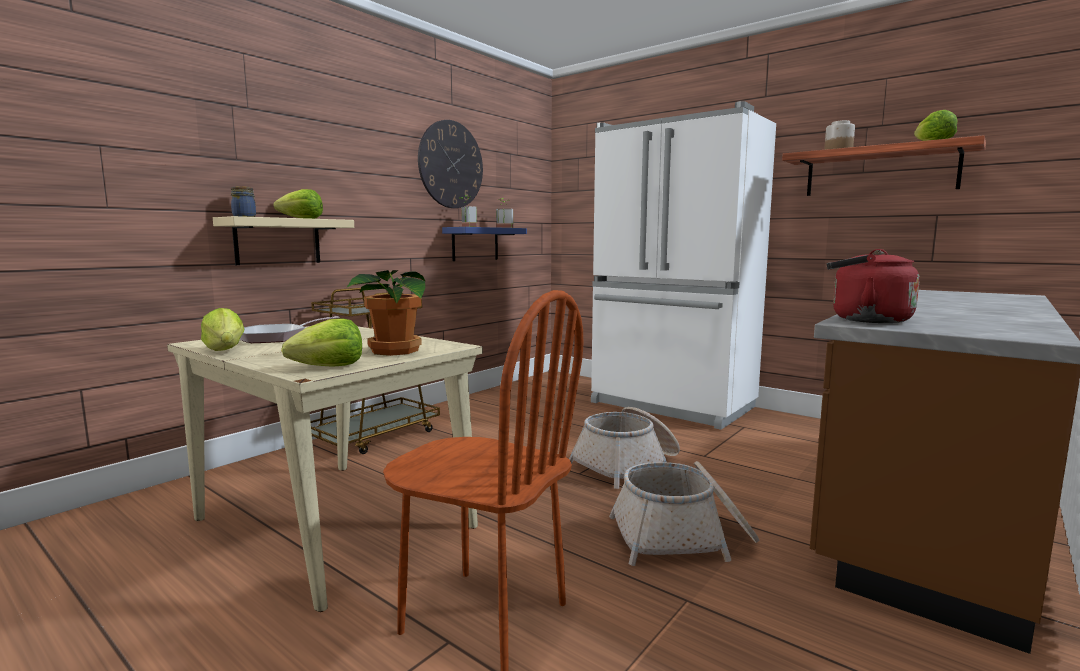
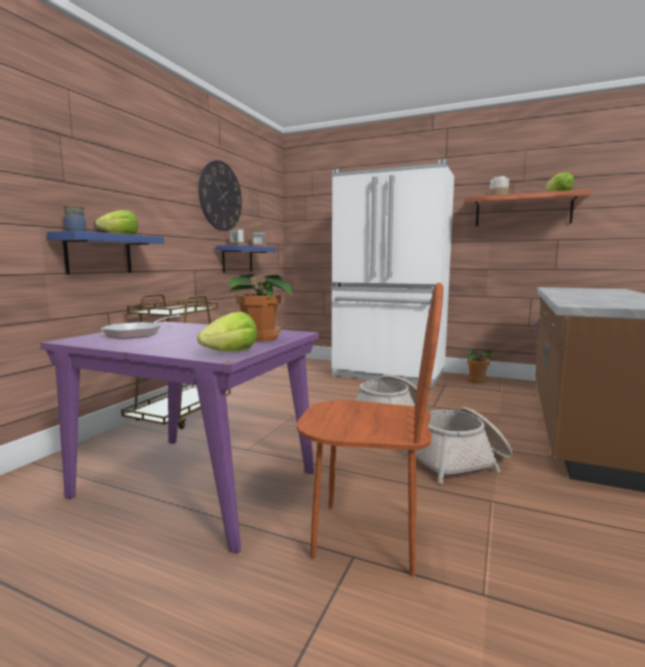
camera: 15 degrees left, 0 degrees up
beige dining table [167,326,483,612] -> purple dining table [40,321,319,553]
lettuce [201,308,244,351] -> none
beige shelf [213,216,354,265] -> blue shelf [47,231,164,275]
red kettle [827,249,920,323] -> none
none -> potted plant [467,349,492,383]

